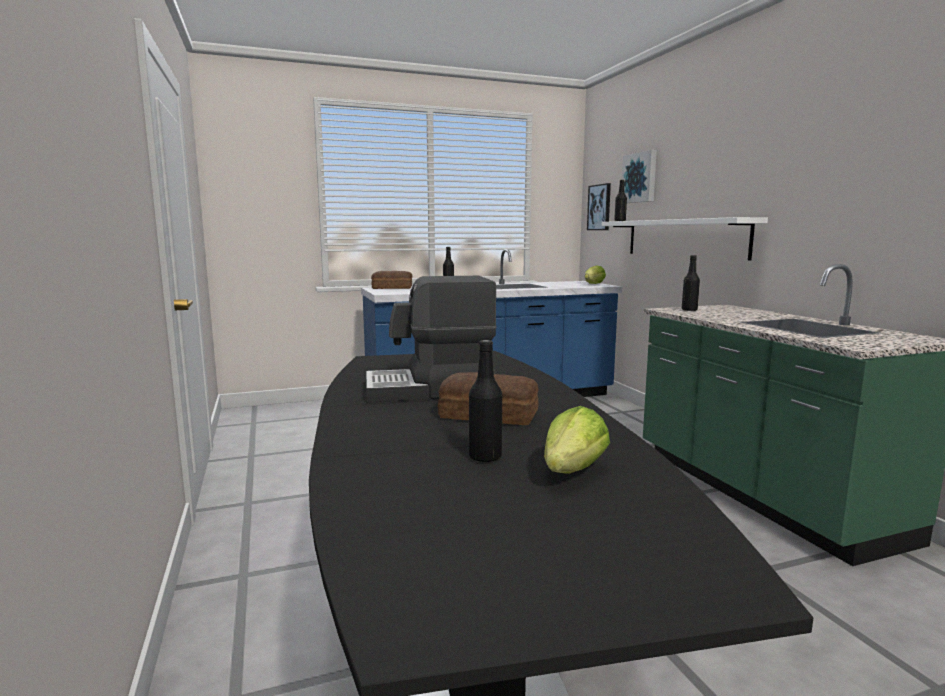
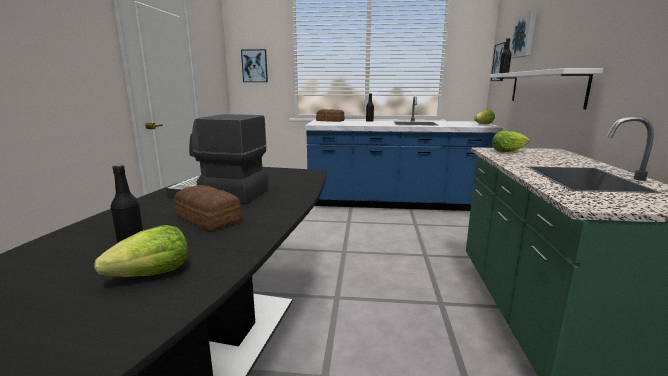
camera: 25 degrees right, 5 degrees up
black bottle [682,255,700,311] -> lettuce [492,131,530,152]
none -> picture [241,49,268,82]

